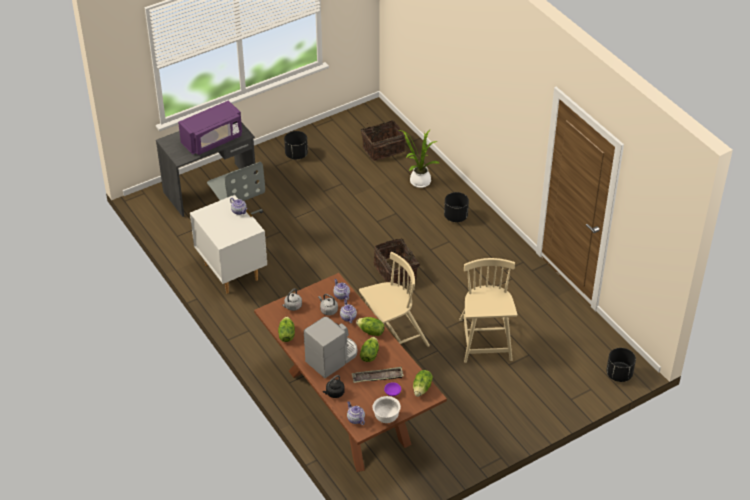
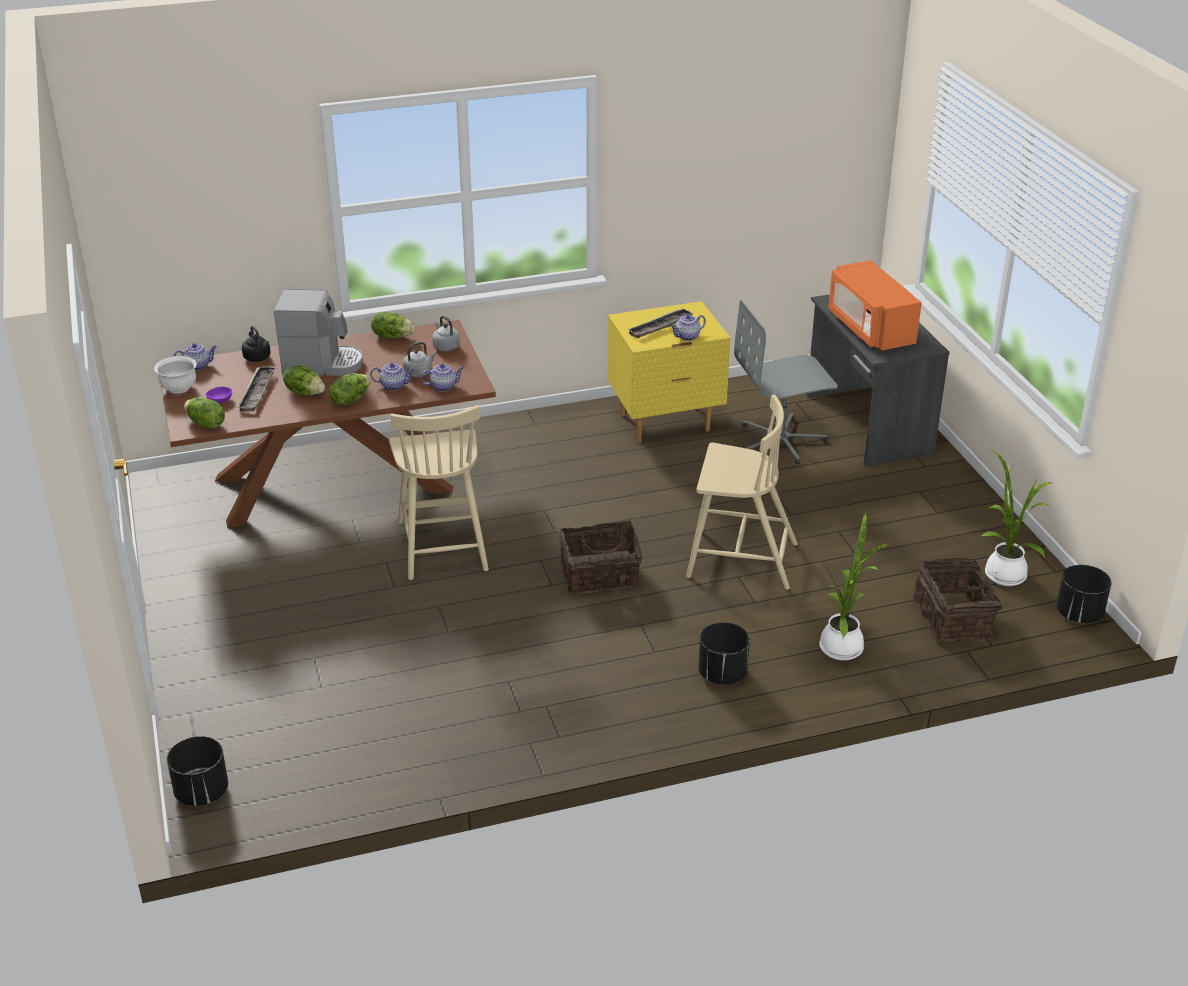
camera: 105 degrees right, 10 degrees down
purple microwave [178,100,242,155] -> orange microwave [828,260,922,350]
white nightstand [190,195,267,294] -> yellow nightstand [608,301,730,443]
black planter [284,131,308,160] -> black planter moved to [1056,565,1112,623]
coffee machine [304,317,357,378] -> coffee machine turned 60 degrees counterclockwise [274,289,363,376]
beige chair [459,258,517,363] -> beige chair moved to [686,395,798,590]
none -> tray [627,308,694,338]
none -> potted plant [980,449,1053,586]

